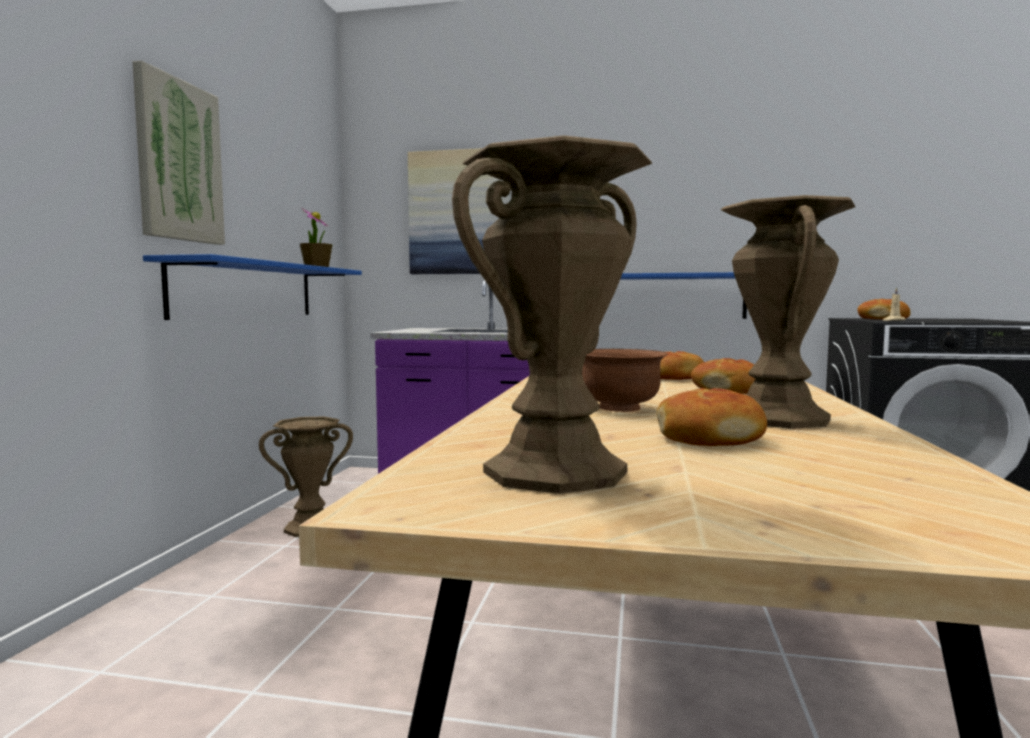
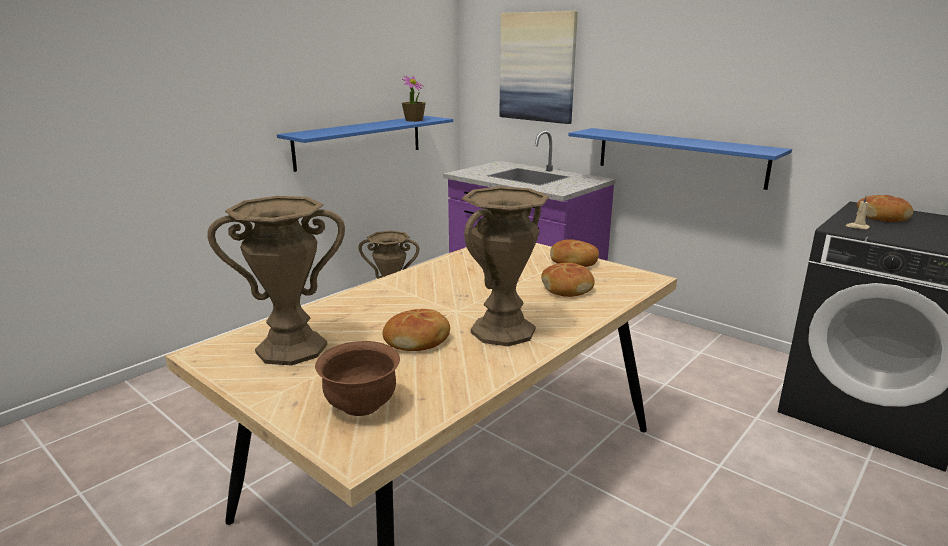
camera: 30 degrees right, 15 degrees up
picture [133,61,225,245] -> none
brown bowl [582,349,668,412] -> brown bowl moved to [315,341,400,416]

